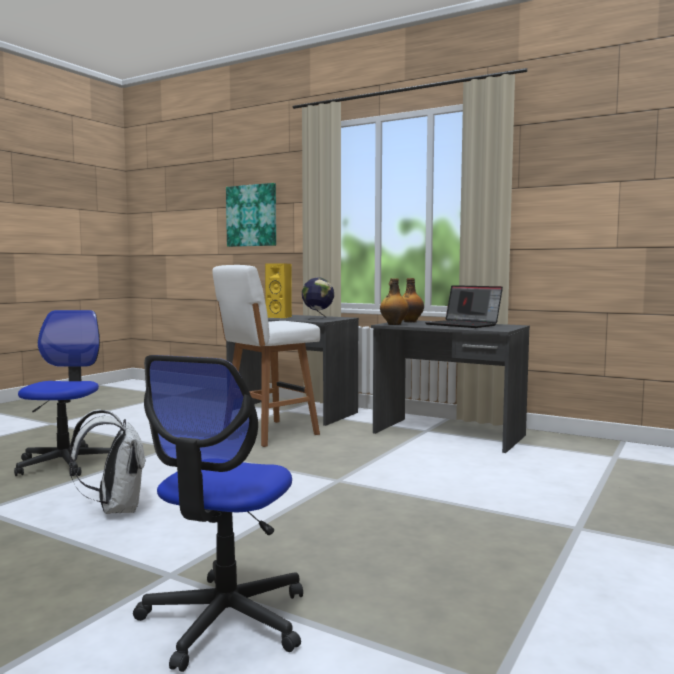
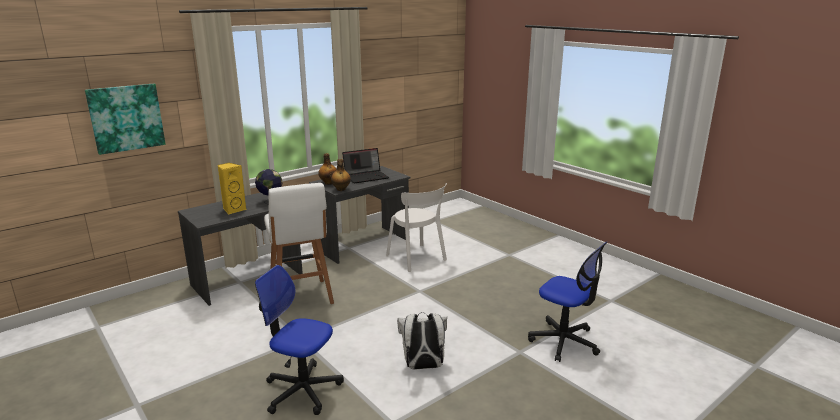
camera: 70 degrees left, 15 degrees up
none -> white chair [386,183,447,272]

